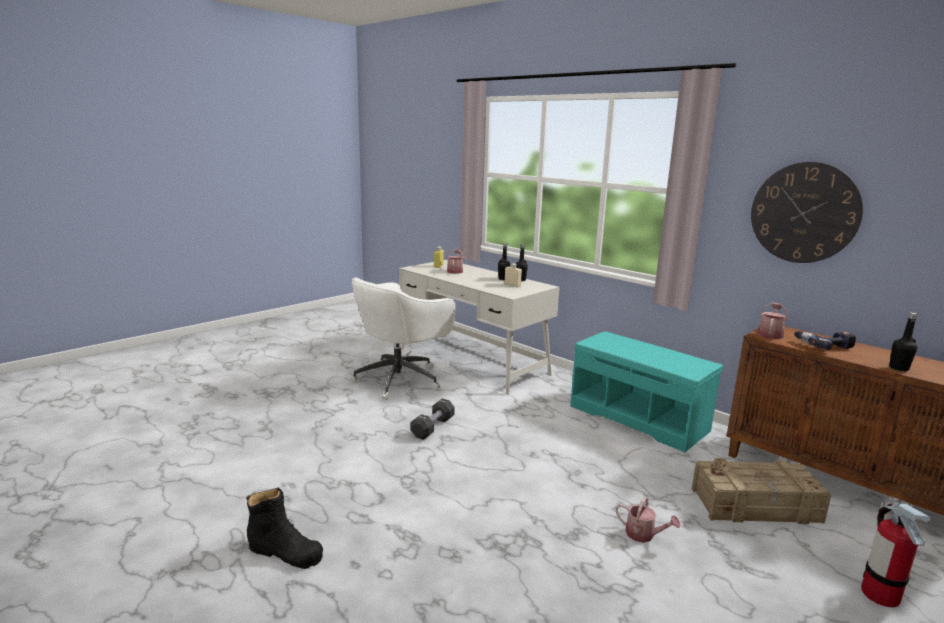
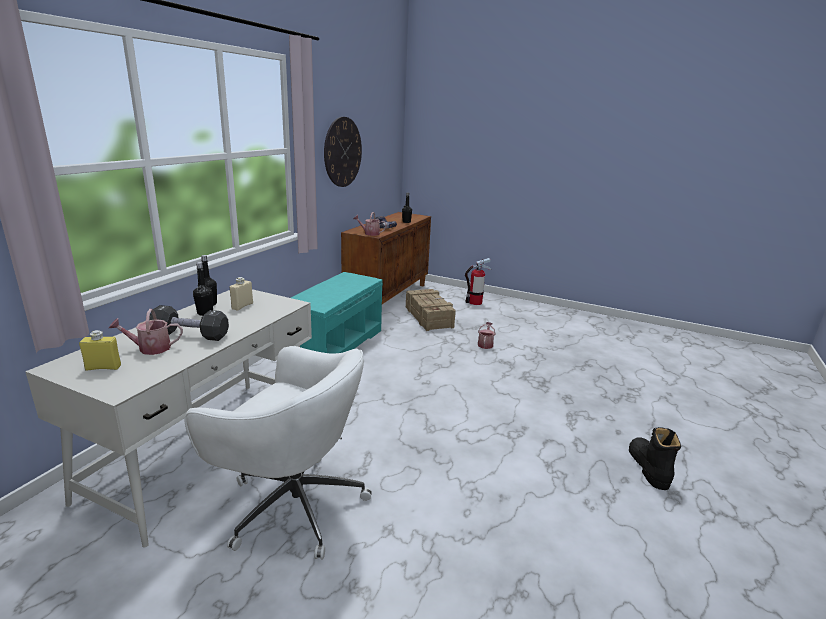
camera: 110 degrees left, 5 degrees up
black dumbbell [411,399,455,440] -> black dumbbell moved to [149,305,229,341]

